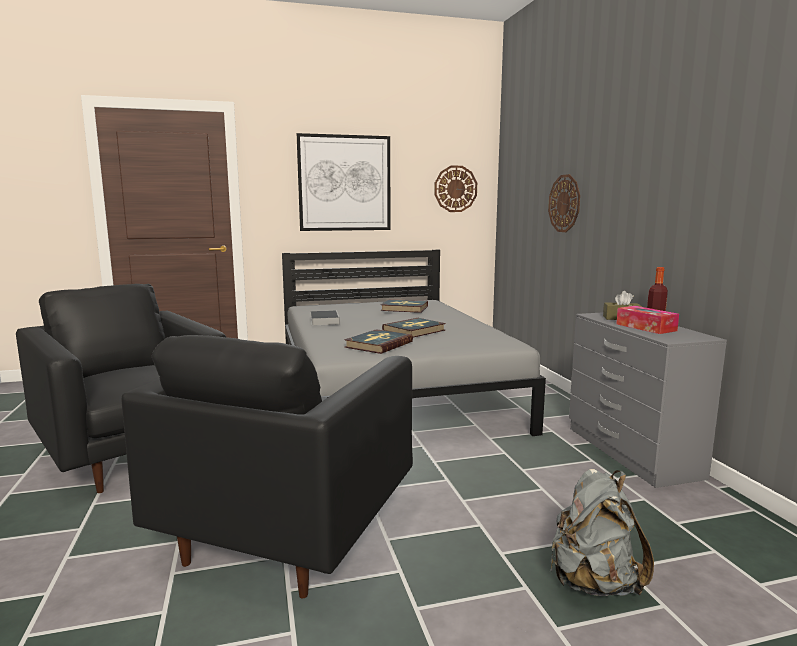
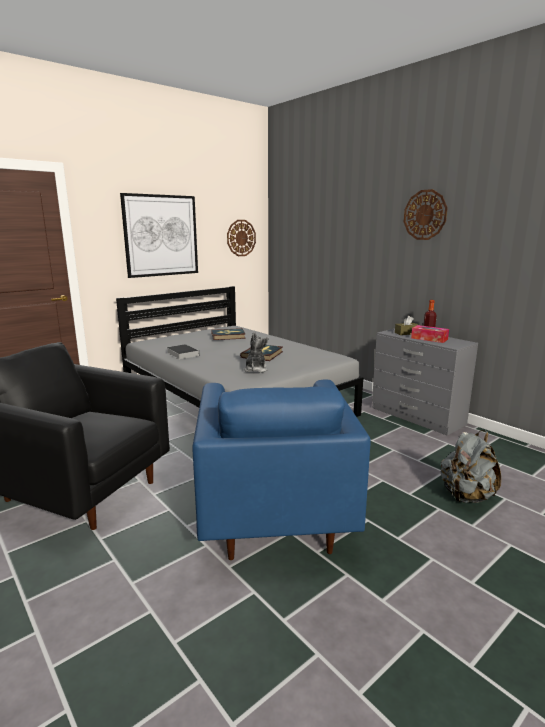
camera: 25 degrees left, 5 degrees up
black armchair [121,335,413,598] -> blue armchair [192,379,371,560]
book [344,329,413,354] -> plush toy [244,332,268,373]
wall clock [548,174,580,232] -> wall clock moved to [404,189,448,240]

